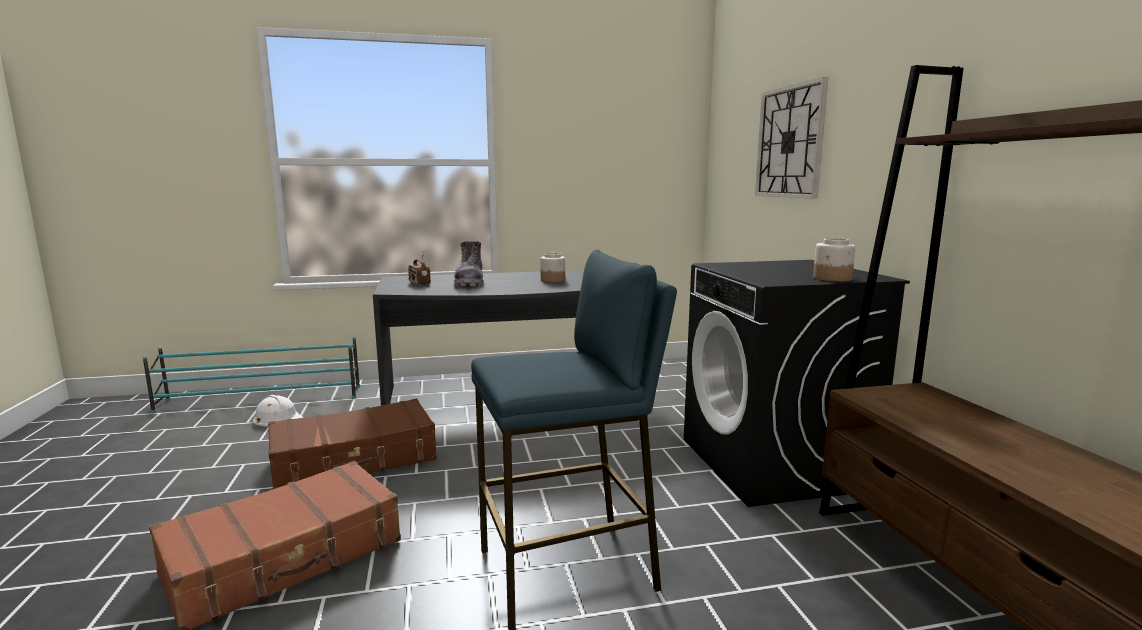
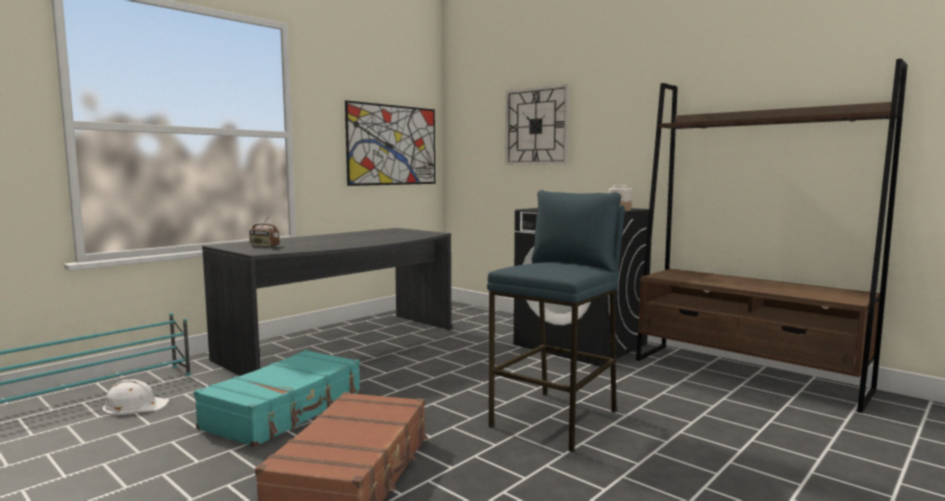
camera: 35 degrees left, 5 degrees down
brown suitcase [268,399,437,489] -> turquoise suitcase [194,350,361,447]
grey boot [454,241,483,286] -> none
jar [540,253,565,282] -> none
none -> picture [345,100,435,186]

